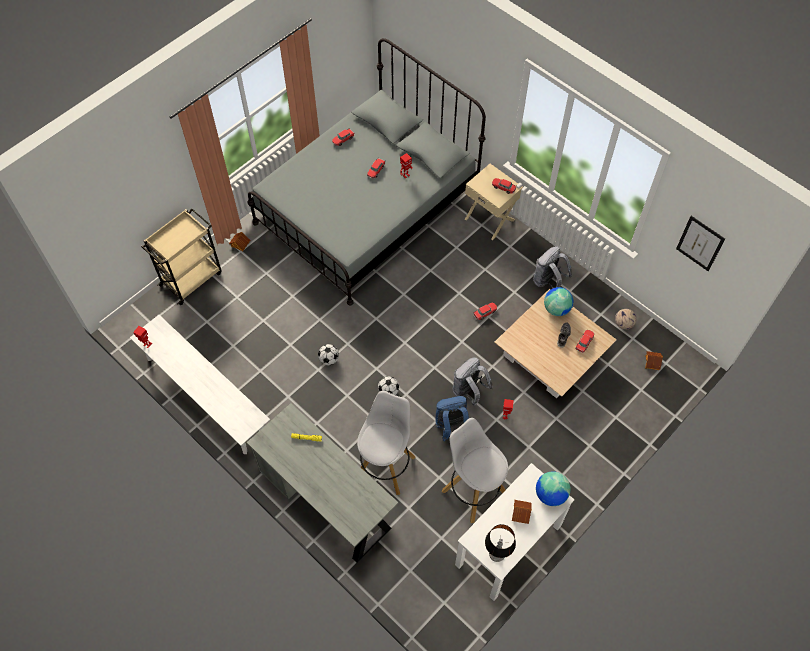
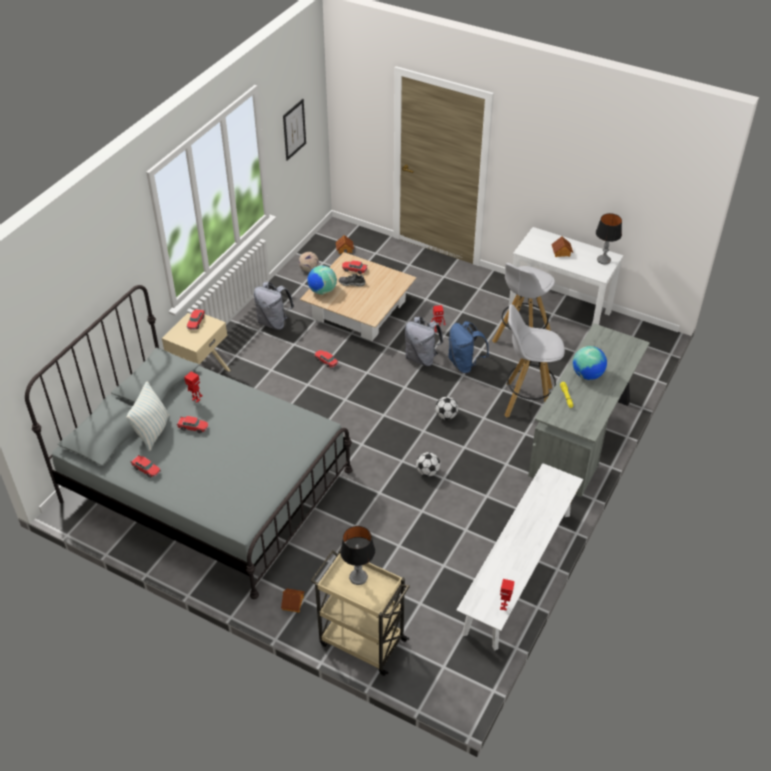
camera: 105 degrees left, 15 degrees down
globe [536,471,571,506] -> globe moved to [573,346,607,380]
none -> pillow [126,381,170,451]
none -> table lamp [340,526,375,585]

